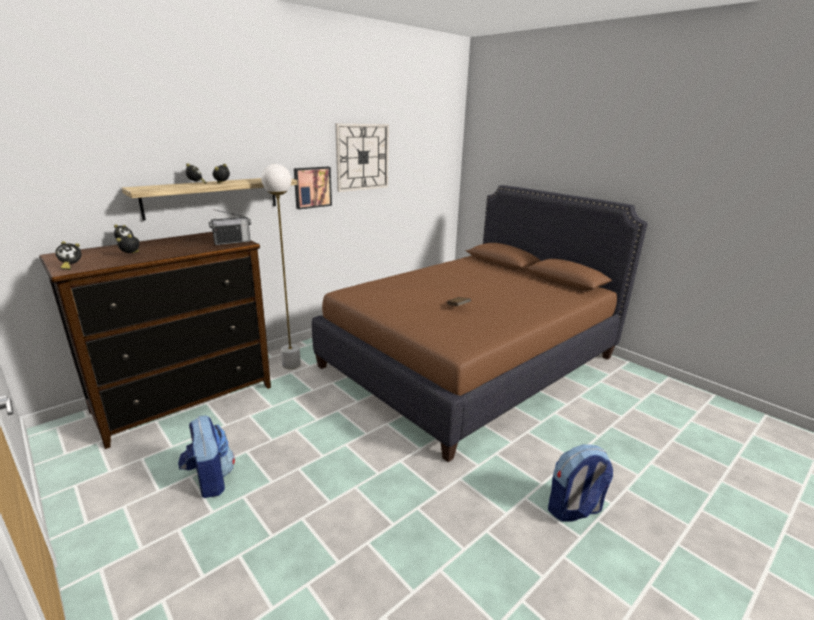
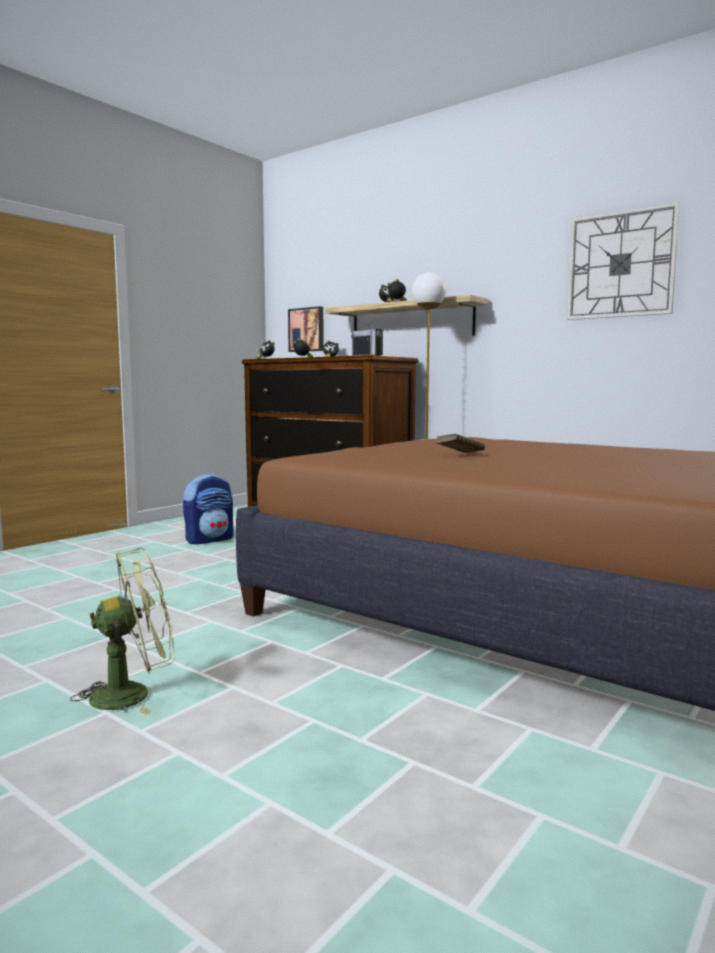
camera: 80 degrees right, 15 degrees down
picture [294,167,332,209] -> picture moved to [288,306,324,352]
backpack [548,445,613,521] -> green fan [70,548,175,715]

